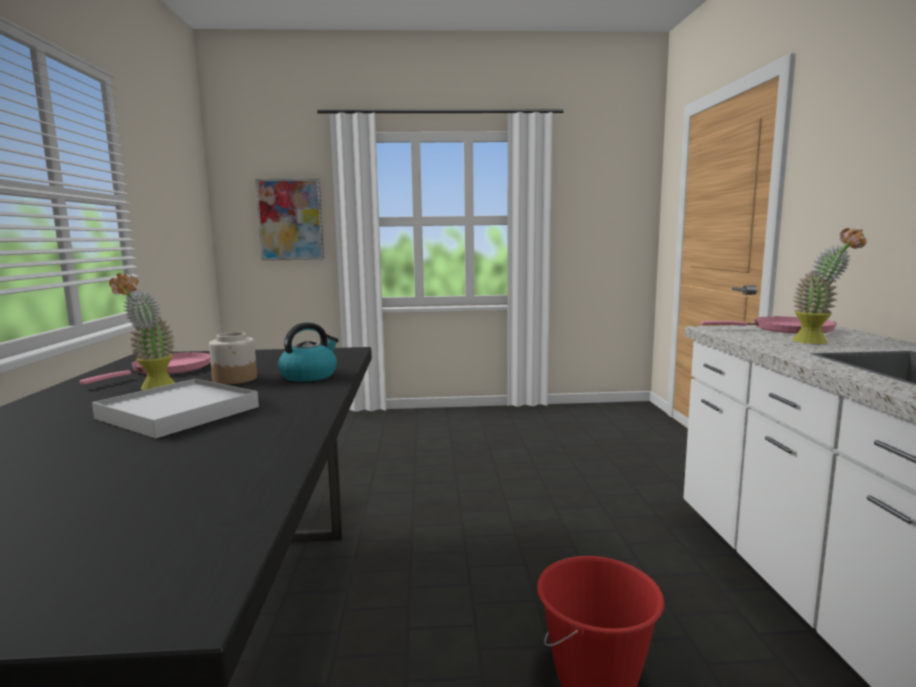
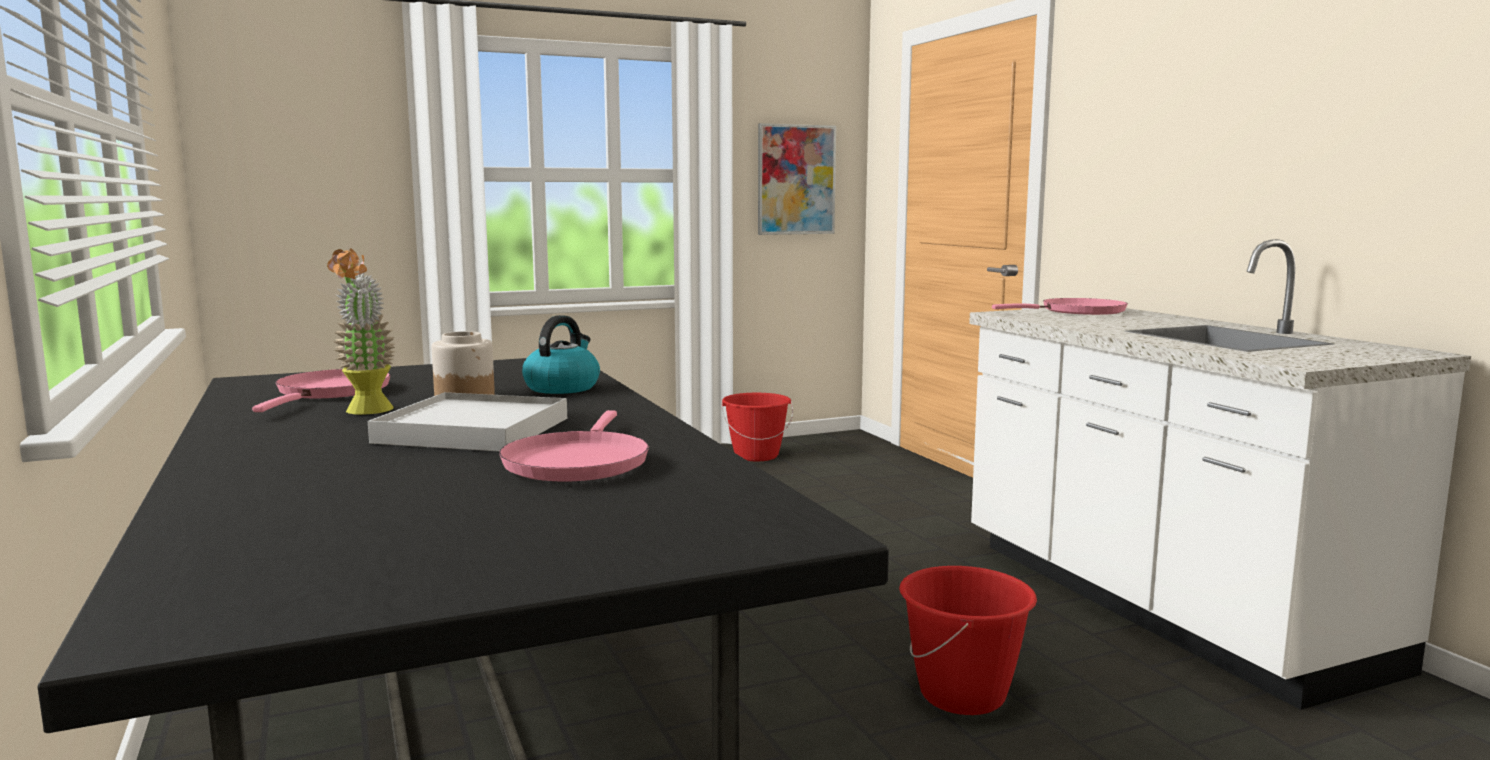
camera: 20 degrees left, 0 degrees up
picture [255,178,324,261] -> picture moved to [758,123,836,235]
potted plant [792,228,867,344] -> none
none -> pink frying pan [499,410,649,481]
none -> red bucket [721,393,793,461]

